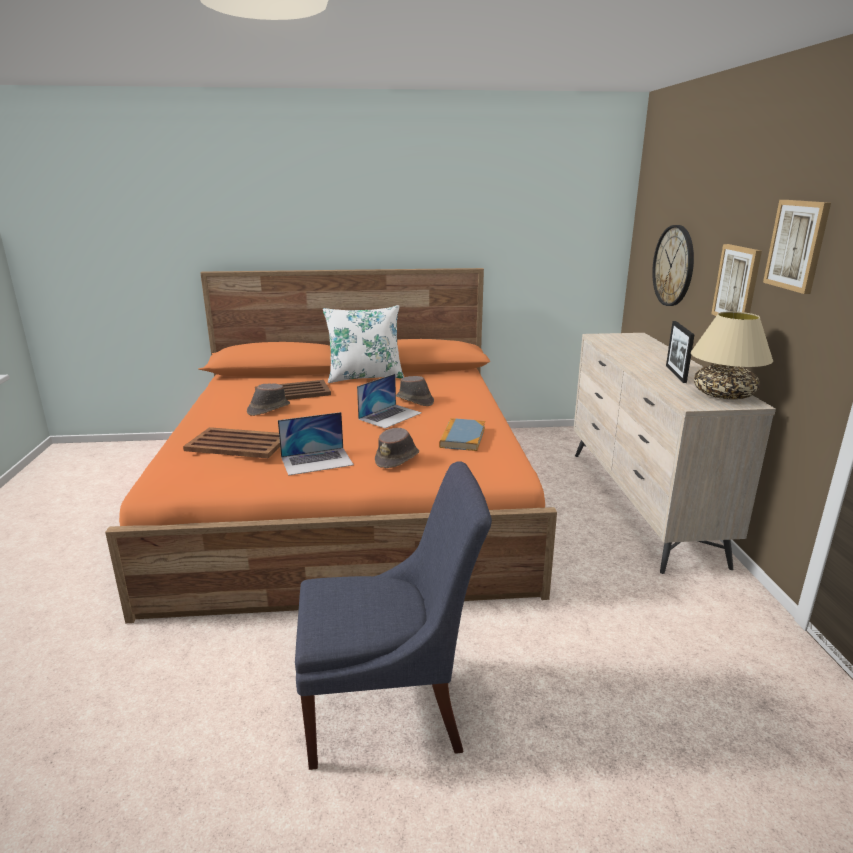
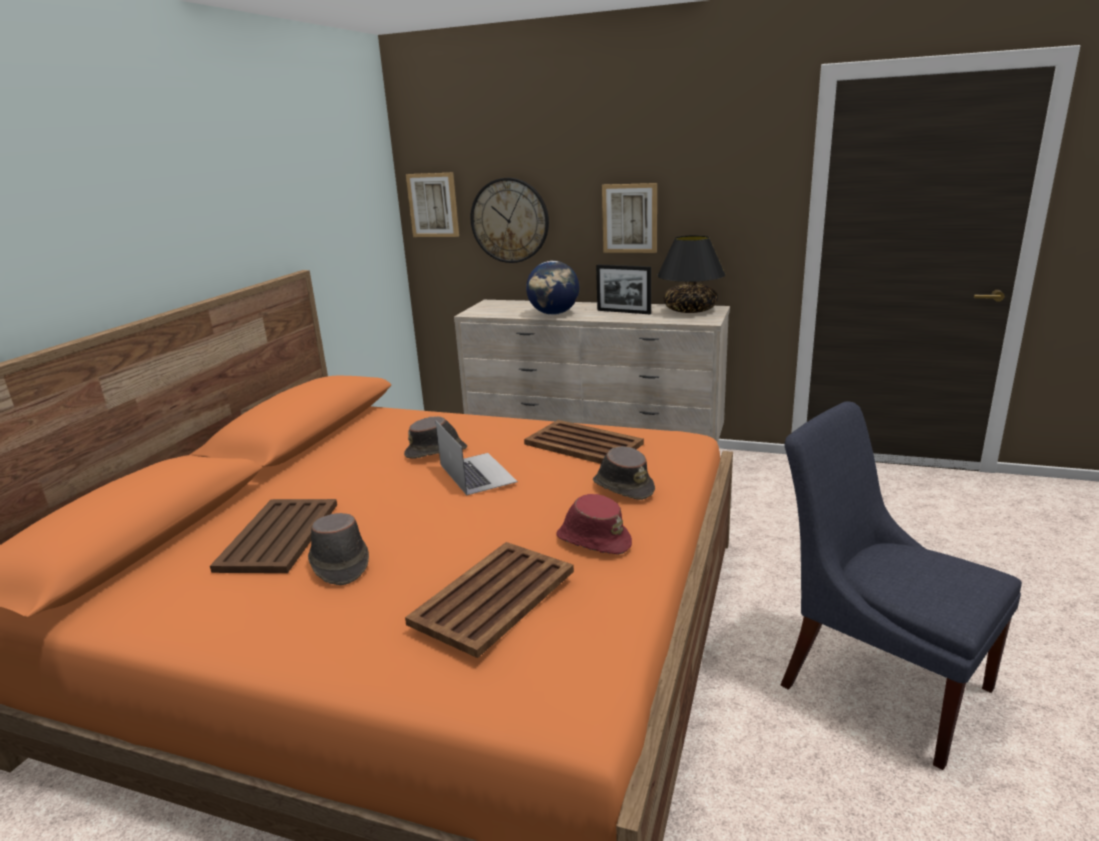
camera: 65 degrees left, 0 degrees up
laptop [278,412,354,476] -> red hat [556,494,632,554]
blue chair [295,461,492,770] -> blue chair turned 60 degrees counterclockwise [781,401,1022,770]
white pillow [323,305,404,383] -> none
book [439,418,485,451] -> brown tray [524,420,644,464]
beige table lamp [691,312,773,399] -> black table lamp [657,235,725,313]
picture [763,200,831,294] -> picture moved to [406,173,459,237]
none -> globe [526,261,579,315]

